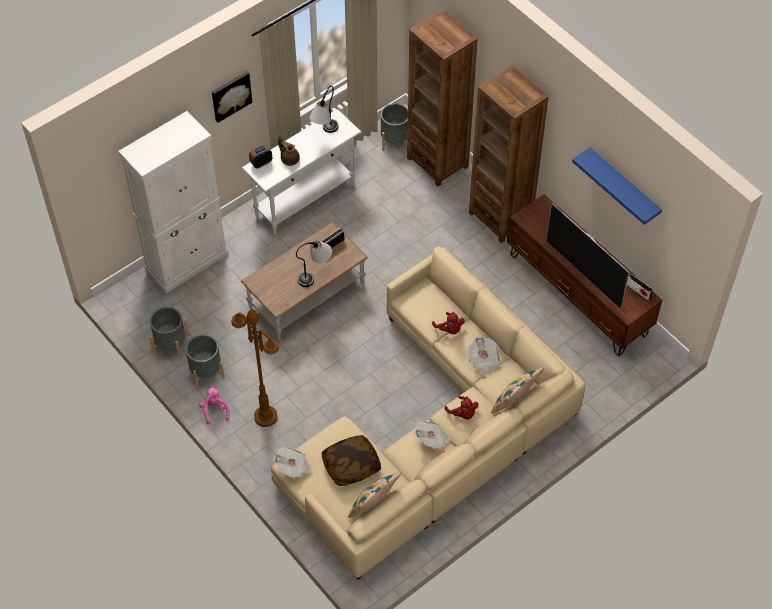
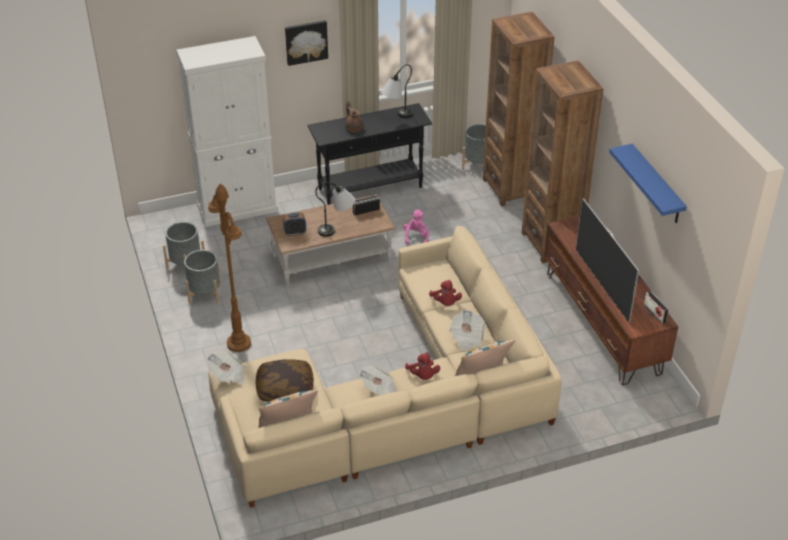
camera: 20 degrees right, 15 degrees down
pink plush toy [199,386,230,425] -> pink plush toy moved to [403,210,429,244]
white console table [242,109,361,235] -> black console table [307,103,432,205]
alarm clock [249,144,272,168] -> alarm clock moved to [283,212,306,236]

